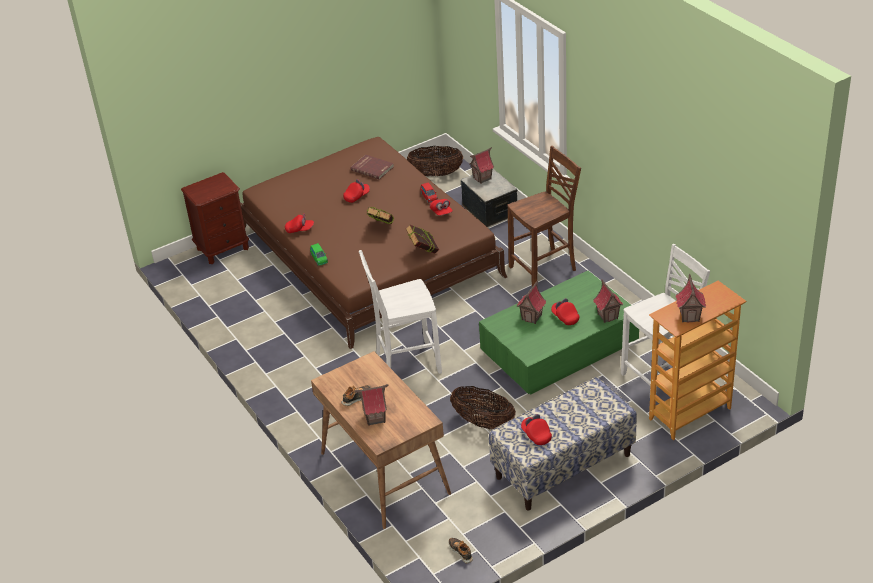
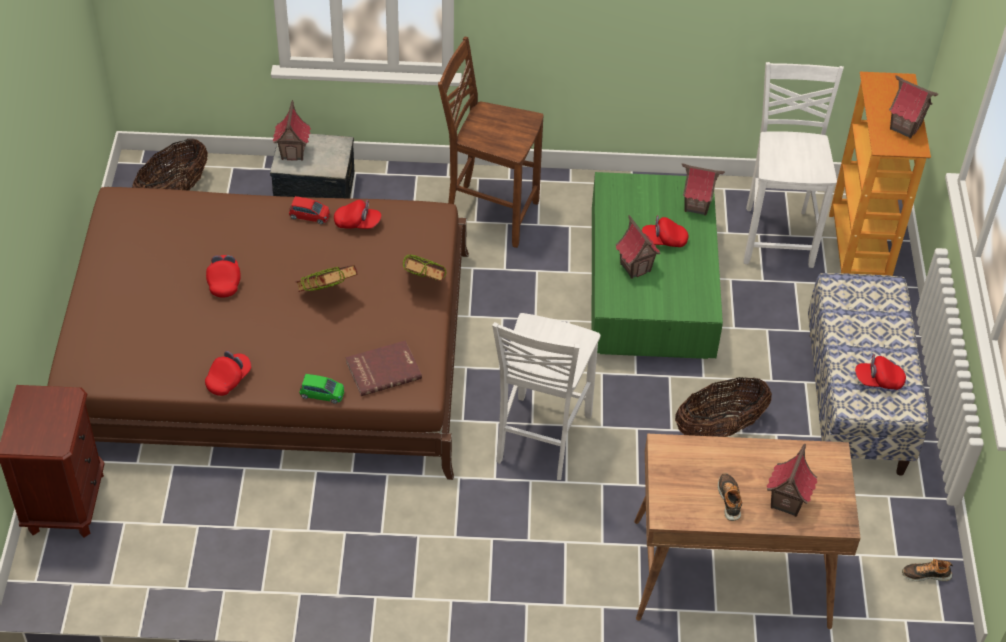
camera: 60 degrees left, 10 degrees up
red book [350,155,394,180] -> red book moved to [346,340,422,396]
brown chair [507,146,581,287] -> brown chair turned 75 degrees counterclockwise [438,37,544,248]

